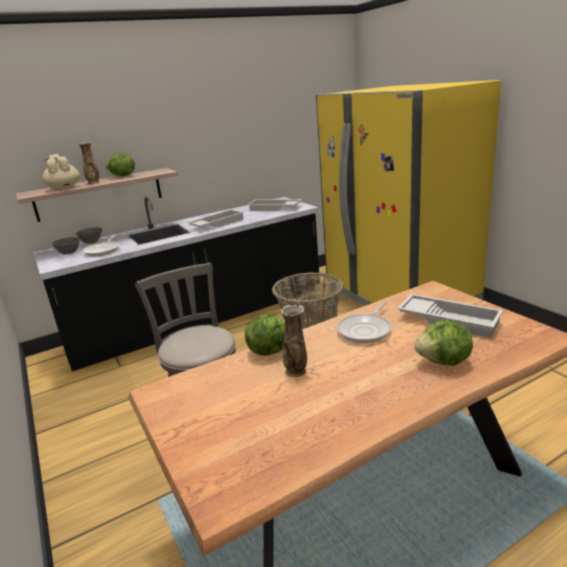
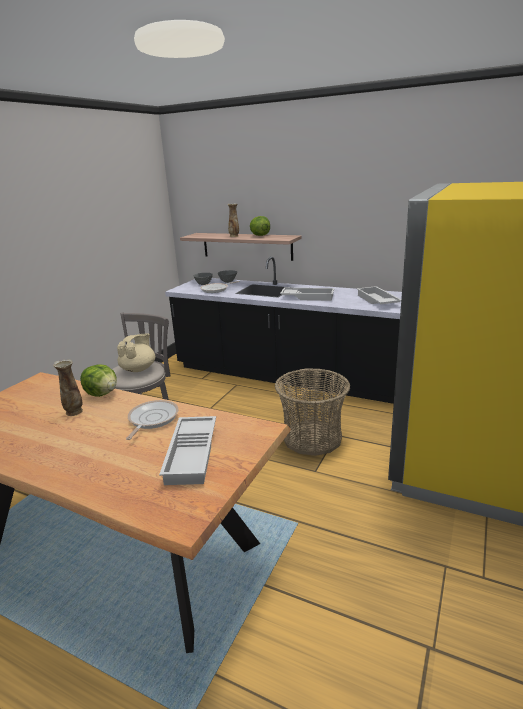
camera: 55 degrees right, 0 degrees up
beige teapot [42,154,80,190] -> beige teapot moved to [117,333,155,372]
frying pan [337,301,392,343] -> frying pan turned 105 degrees clockwise [126,400,179,440]
lettuce [414,320,473,366] -> none

